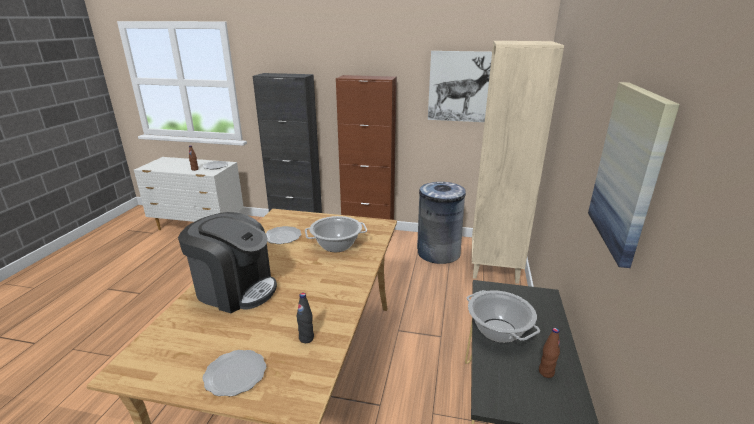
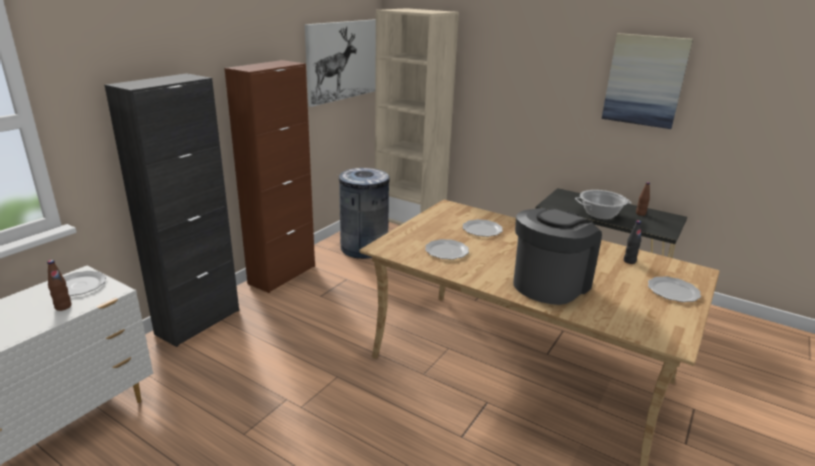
camera: 70 degrees left, 0 degrees up
cooking pot [305,216,367,252] -> plate [463,219,503,237]

